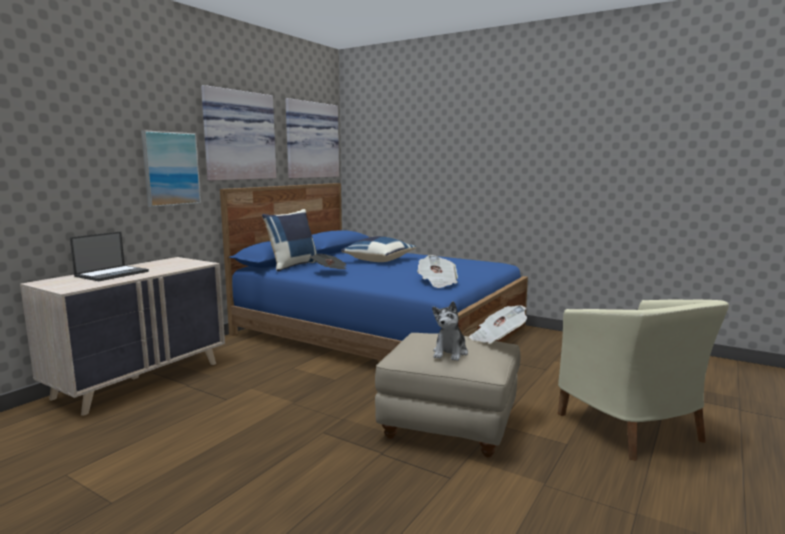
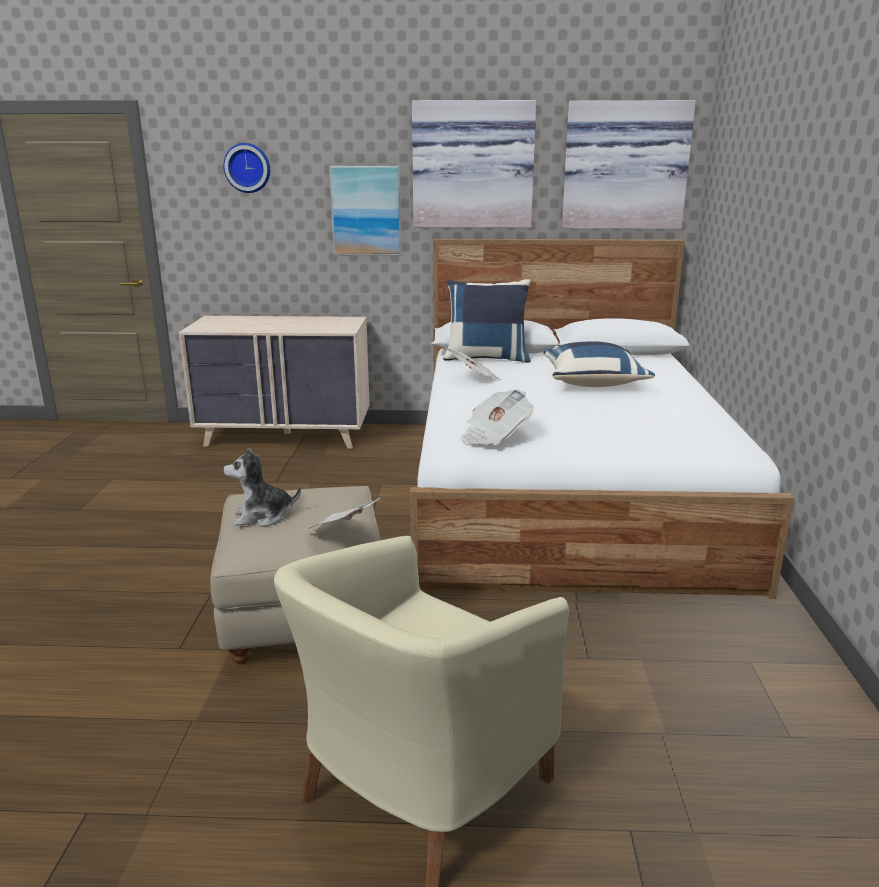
camera: 60 degrees right, 10 degrees up
laptop [70,231,149,281] -> none
blue bed [220,183,528,361] -> white bed [410,239,794,599]
none -> wall clock [223,143,270,193]

